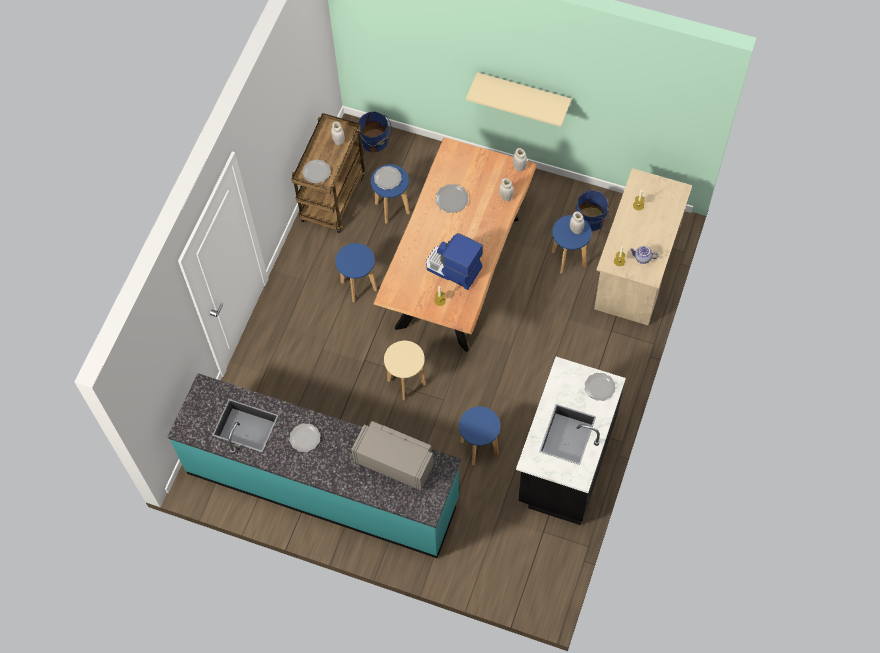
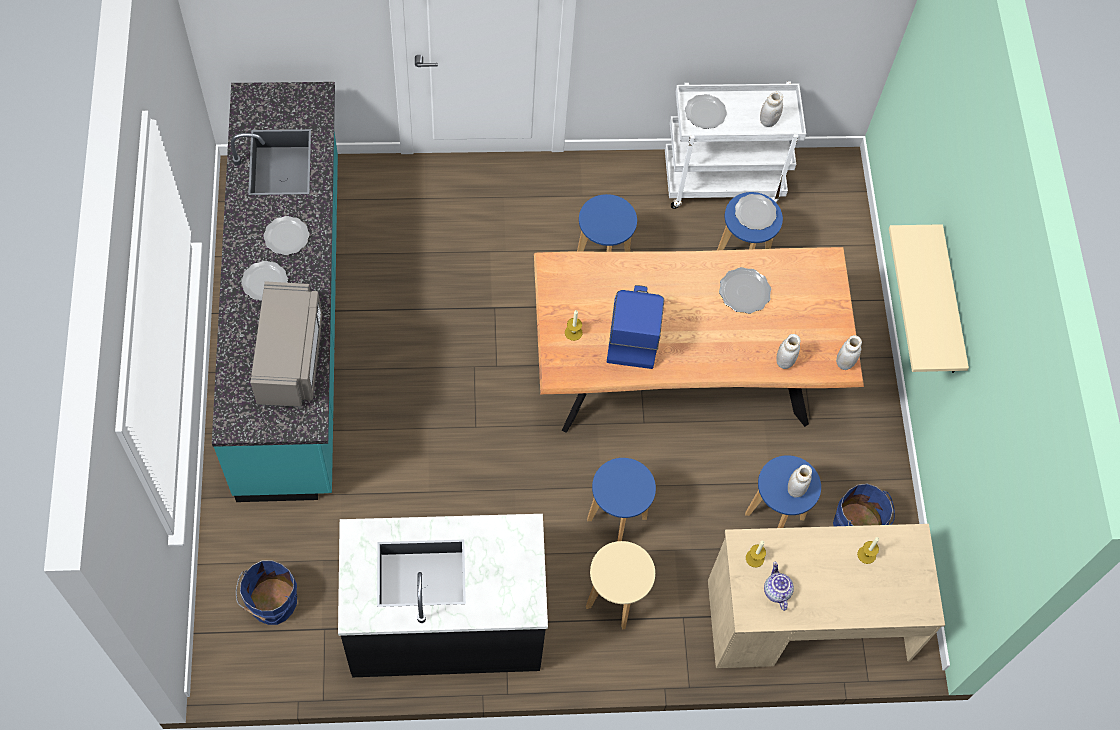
camera: 60 degrees right, 0 degrees up
brown cart [292,113,365,233] -> white cart [665,82,806,209]
blue bucket [358,111,392,153] -> blue bucket moved to [236,560,297,625]
beige stool [384,341,426,400] -> beige stool moved to [586,541,655,630]
blue stool [459,406,501,465] -> blue stool moved to [587,458,656,541]
plate [585,373,615,401] -> plate moved to [241,261,288,301]

